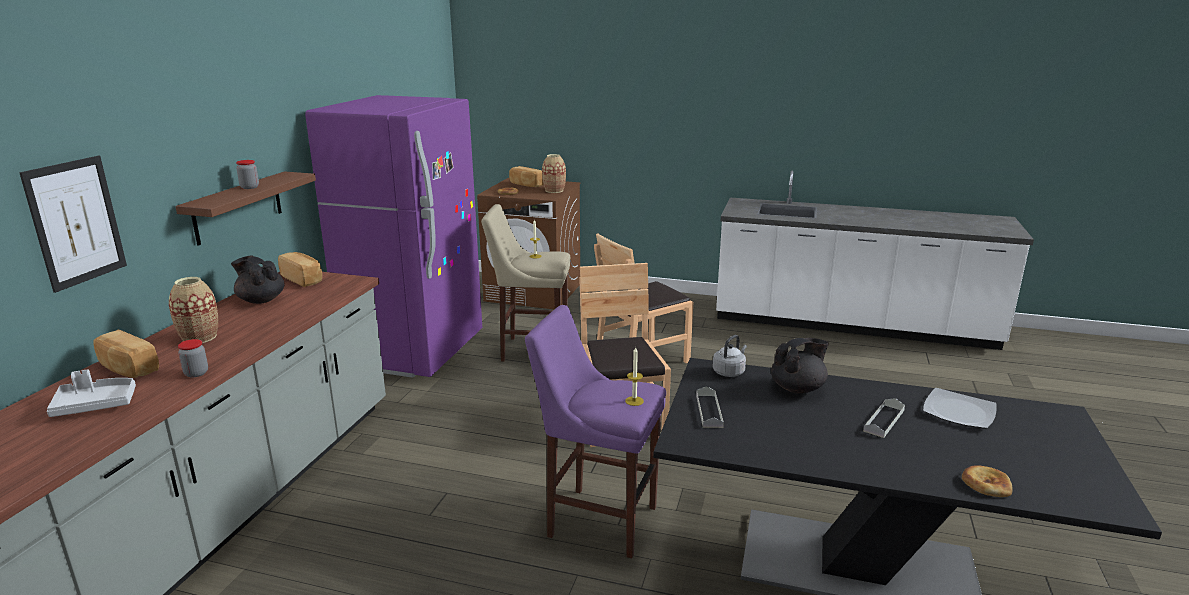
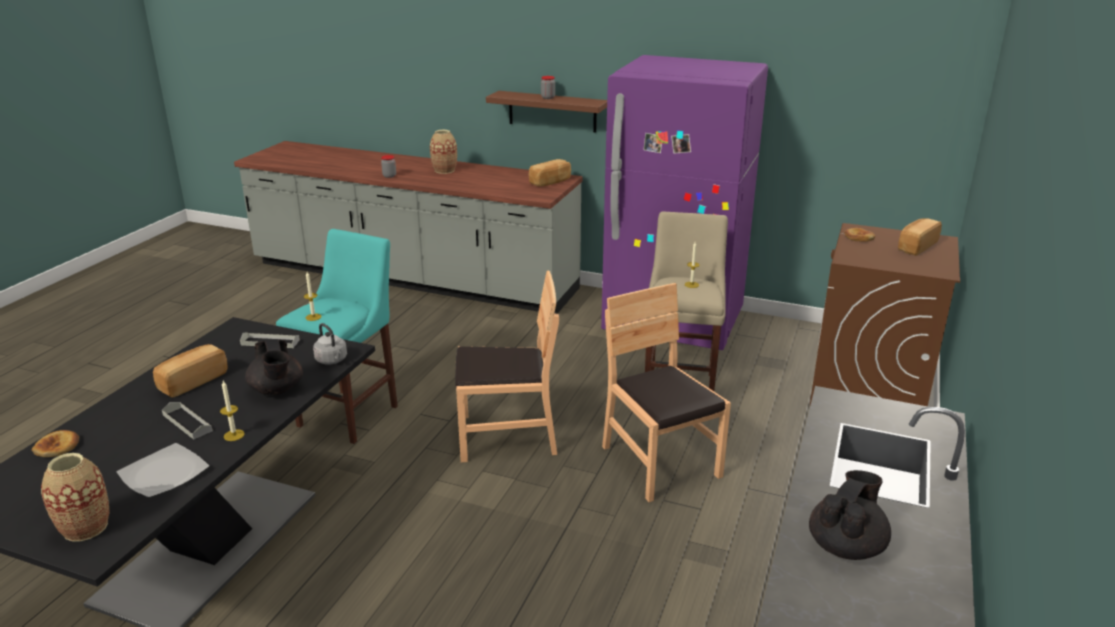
camera: 95 degrees right, 5 degrees up
picture [19,156,127,293] -> none
grey tray [47,369,136,417] -> none
bread [93,329,159,378] -> bread moved to [153,344,228,398]
black teapot [231,256,285,304] -> black teapot moved to [809,470,891,560]
purple stool [525,305,666,559] -> turquoise stool [276,229,398,444]
vase [542,154,566,193] -> vase moved to [41,453,110,541]
none -> candle [220,381,245,441]

